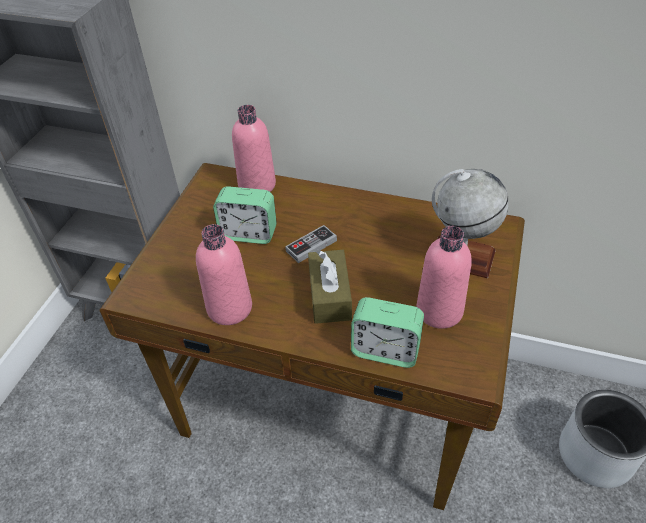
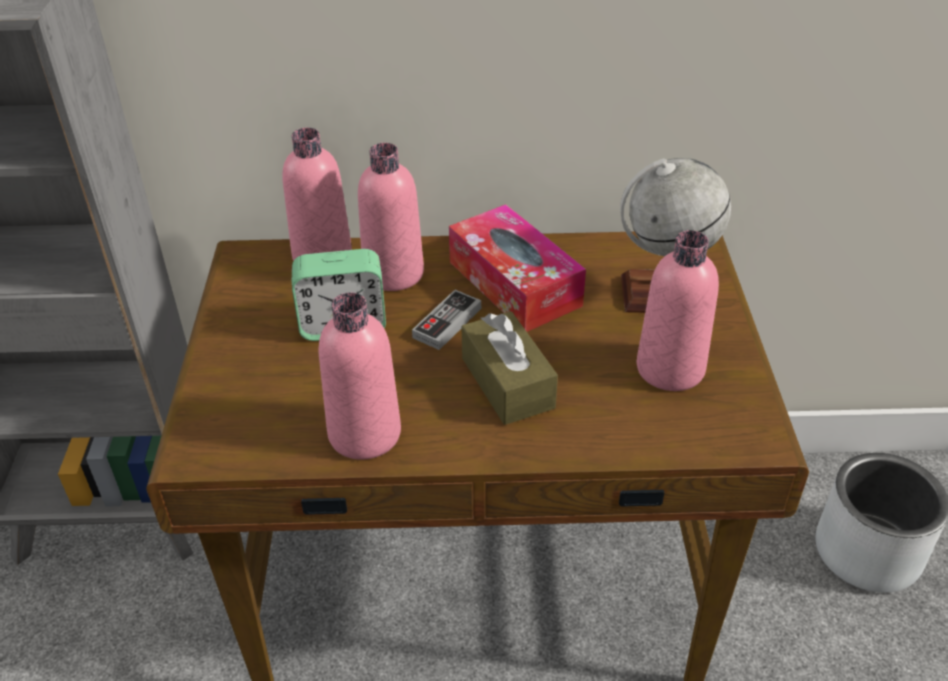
camera: 20 degrees left, 5 degrees down
alarm clock [351,297,424,368] -> none
none -> pink bottle [358,143,424,291]
none -> tissue box [449,204,586,332]

